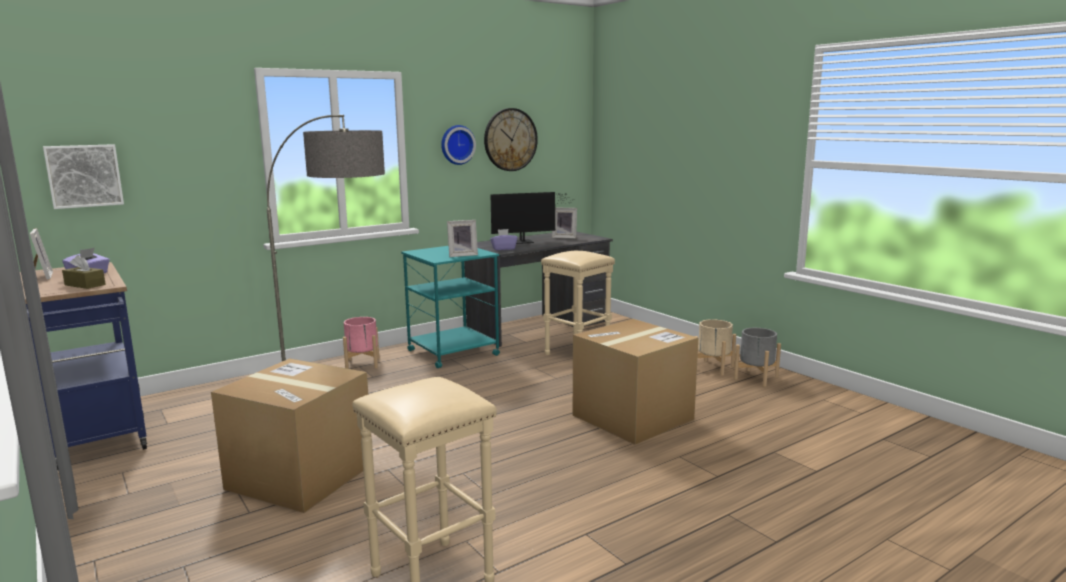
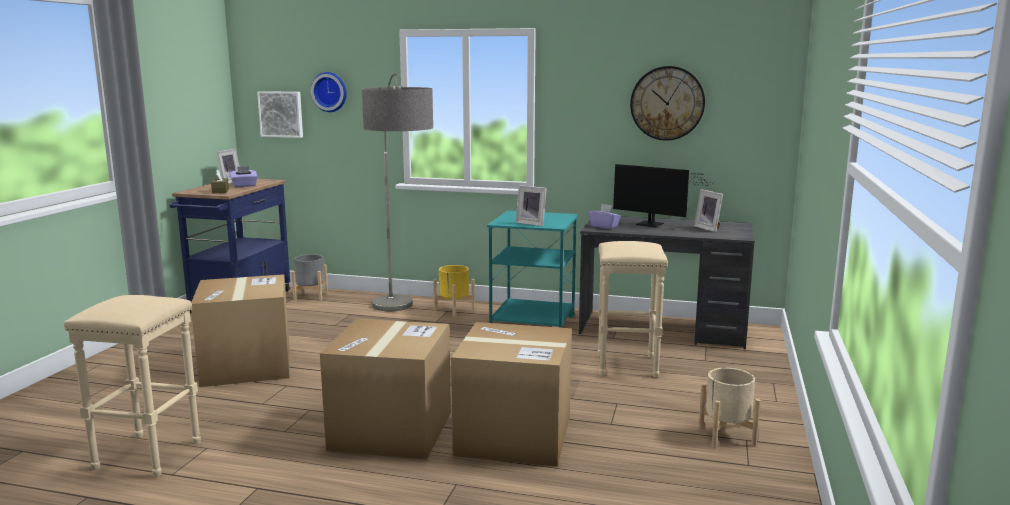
camera: 50 degrees right, 0 degrees up
pink planter [343,317,379,369] -> yellow planter [433,265,475,317]
wall clock [441,125,476,165] -> wall clock moved to [311,72,347,112]
grey planter [734,328,781,387] -> grey planter moved to [292,254,328,301]
none -> cardboard box [320,319,451,460]

